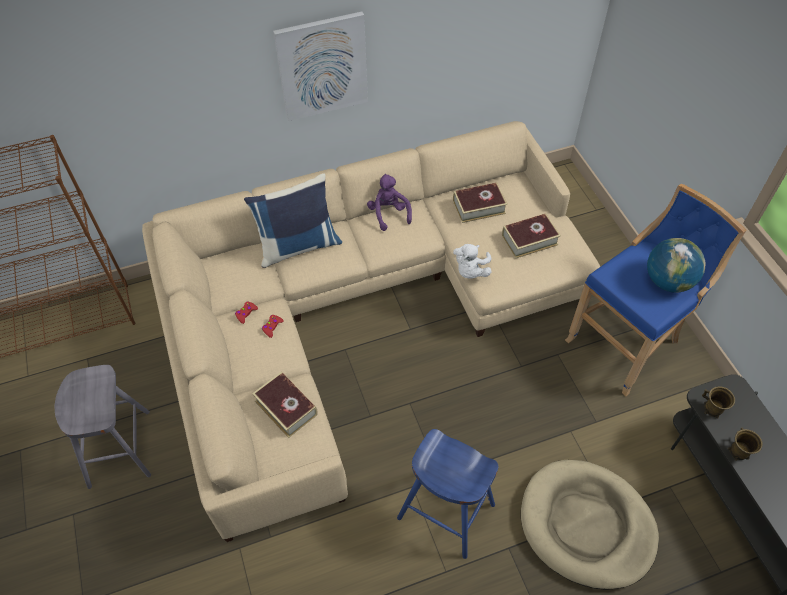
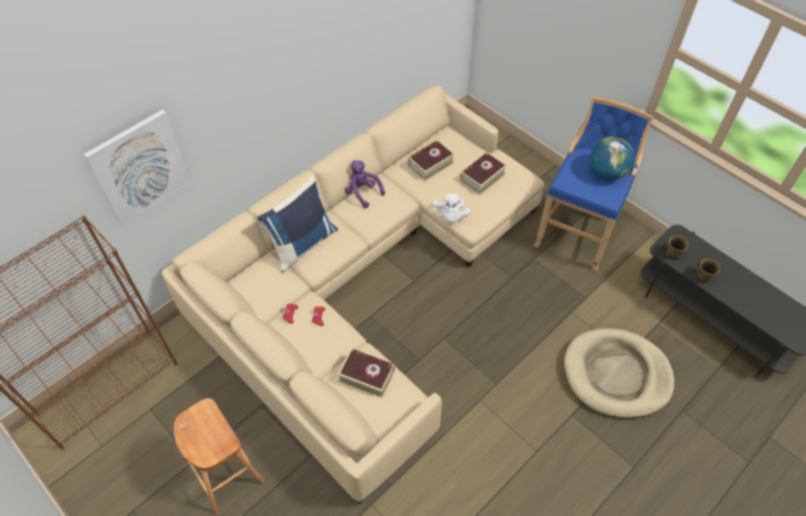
camera: 25 degrees left, 0 degrees up
grey stool [55,365,151,489] -> brown stool [174,398,265,515]
picture [273,11,368,121] -> picture moved to [83,109,191,226]
blue stool [397,429,498,559] -> none

